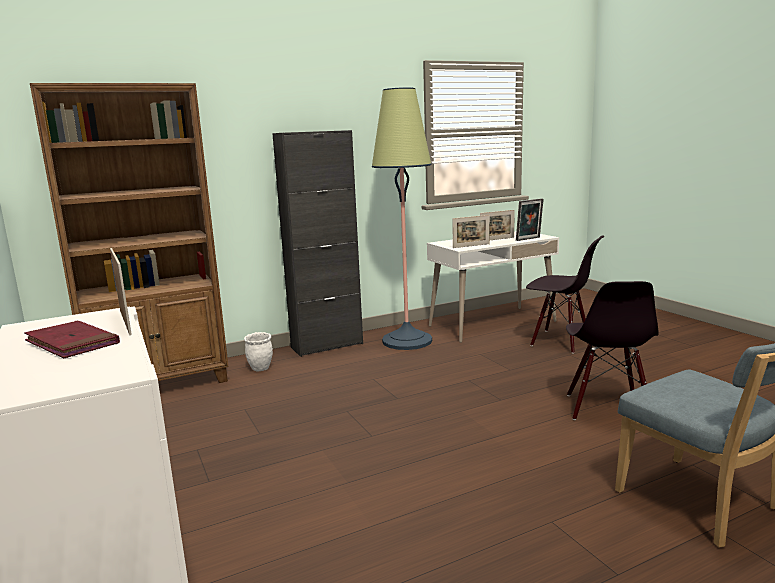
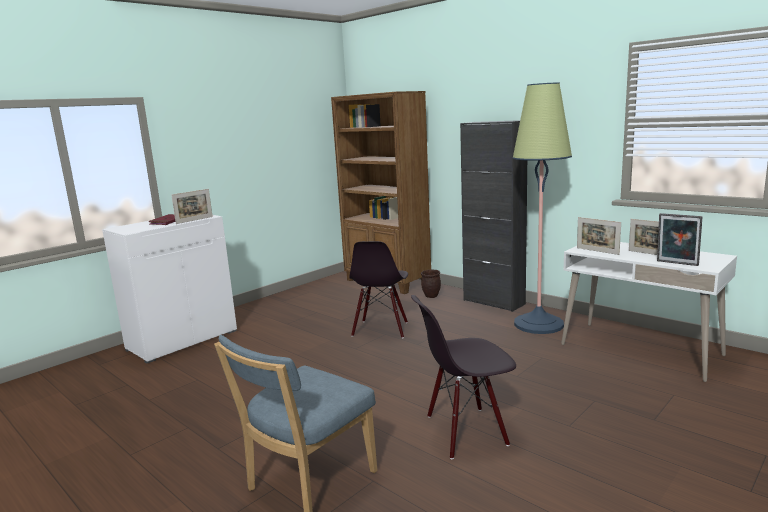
camera: 70 degrees right, 0 degrees up
white planter [244,332,273,372] -> brown planter [421,269,441,298]
black chair [526,236,604,354] -> black chair moved to [349,241,408,338]

